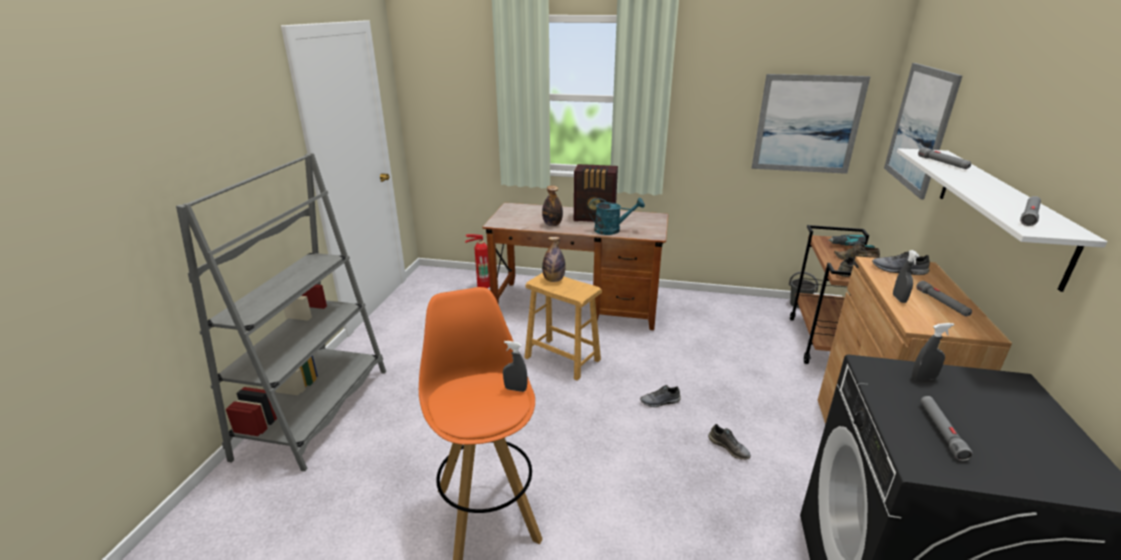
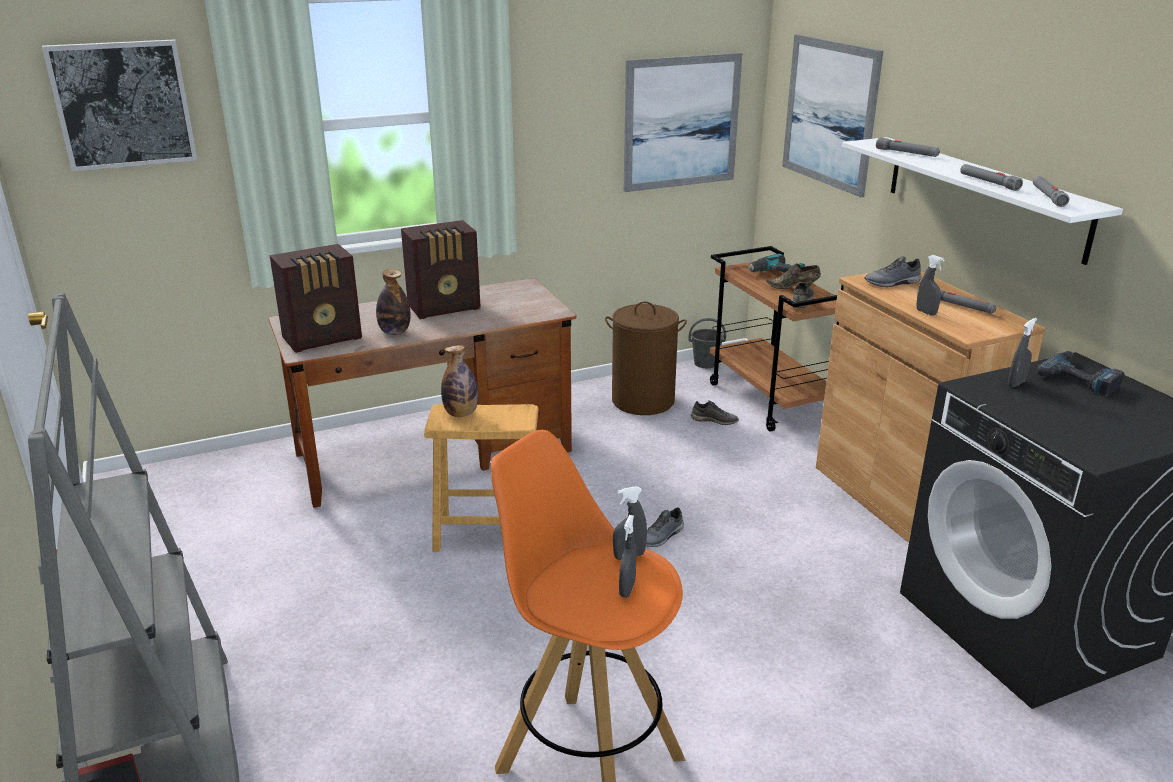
camera: 35 degrees left, 0 degrees up
fire extinguisher [465,234,490,288] -> none
turquoise watering can [588,198,645,235] -> none
grey shoe [708,424,751,460] -> grey shoe moved to [691,400,739,425]
grey flashlight [921,396,973,461] -> grey flashlight moved to [960,164,1023,191]
none -> picture [42,39,197,171]
none -> radio [270,244,362,353]
none -> brown laundry basket [605,302,687,415]
none -> grey spray bottle [619,515,636,598]
none -> power drill [1037,351,1125,396]

